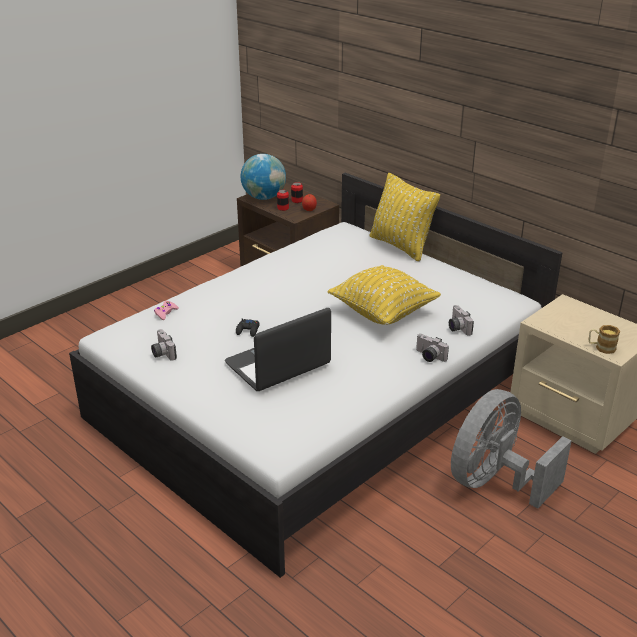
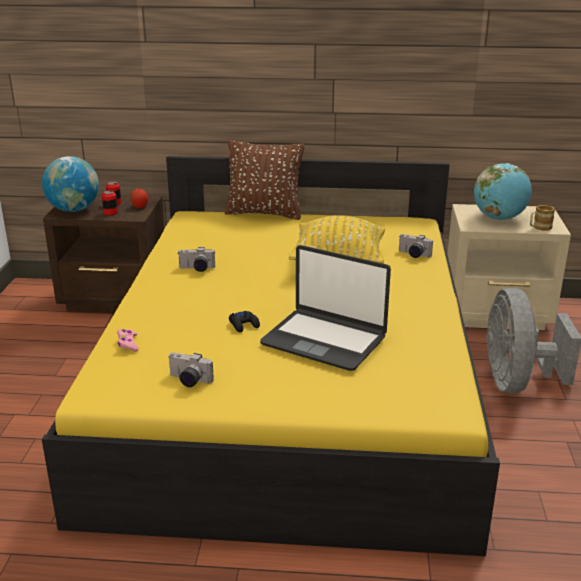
camera: 40 degrees left, 5 degrees down
white bed [69,173,563,578] -> yellow bed [42,156,500,556]
laptop [225,308,331,391] -> laptop turned 75 degrees counterclockwise [260,245,391,371]
yellow pillow [370,173,440,262] -> brown pillow [225,140,304,220]
camera [416,334,449,362] -> camera moved to [178,247,215,272]
none -> globe [474,163,532,220]

